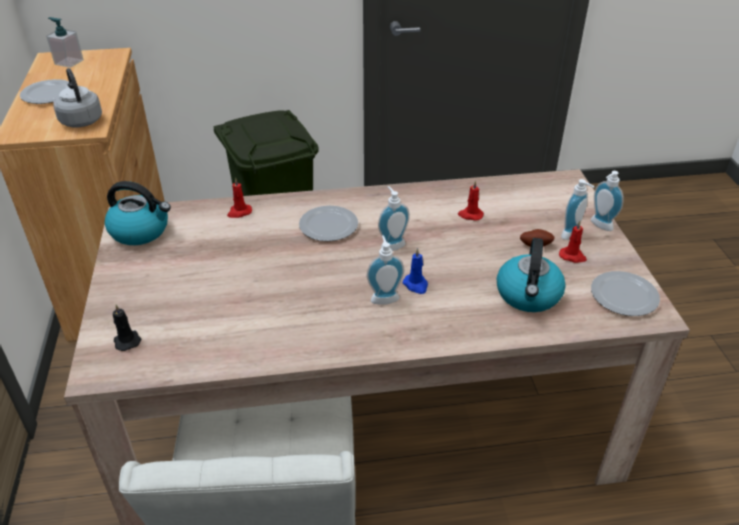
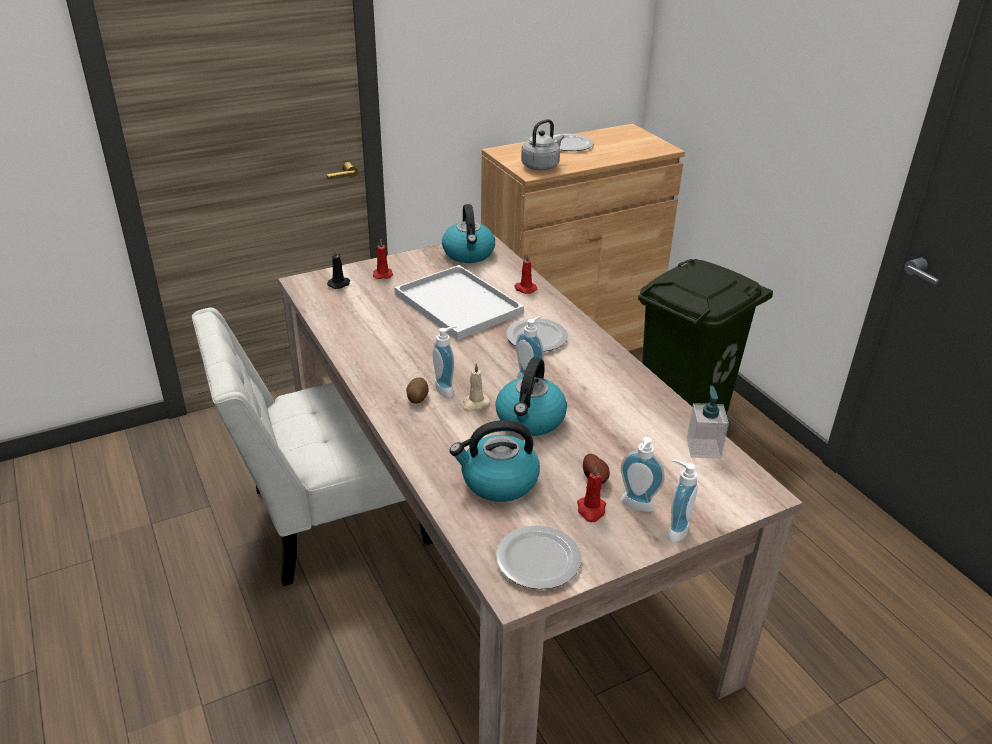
camera: 70 degrees right, 5 degrees down
soap dispenser [46,17,84,68] -> soap dispenser moved to [687,386,729,459]
blue candle [403,248,428,294] -> beige candle [463,363,490,412]
red candle [458,180,484,221] -> red candle moved to [373,239,393,279]
none -> white tray [394,265,524,340]
none -> potato [406,377,429,404]
none -> kettle [495,357,567,436]

